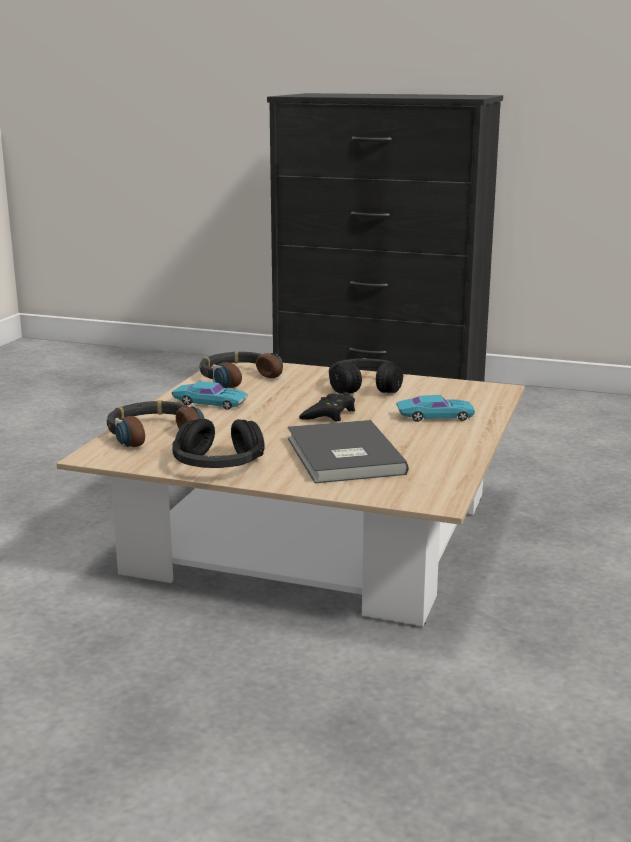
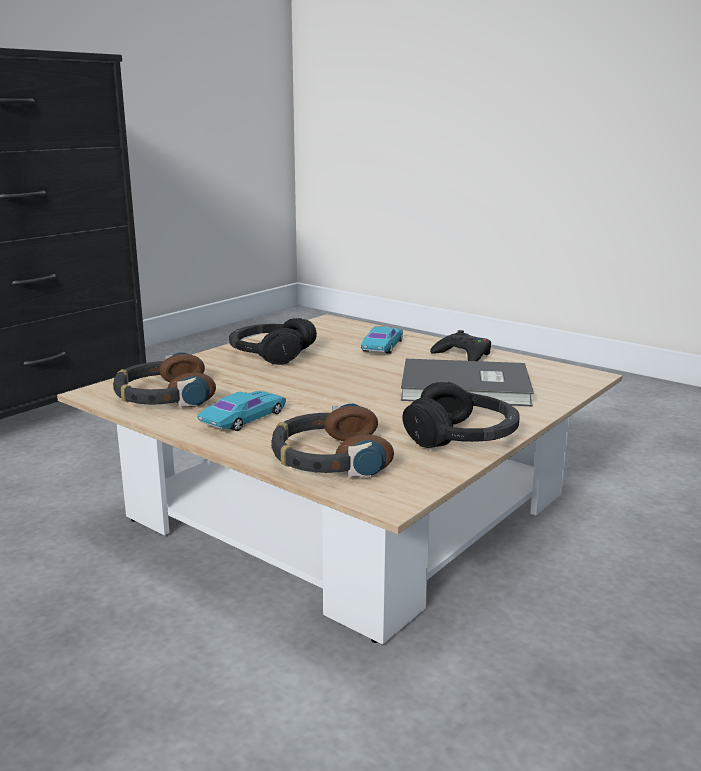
camera: 70 degrees left, 0 degrees up
black game controller [299,393,355,422] -> black game controller moved to [430,330,491,361]

